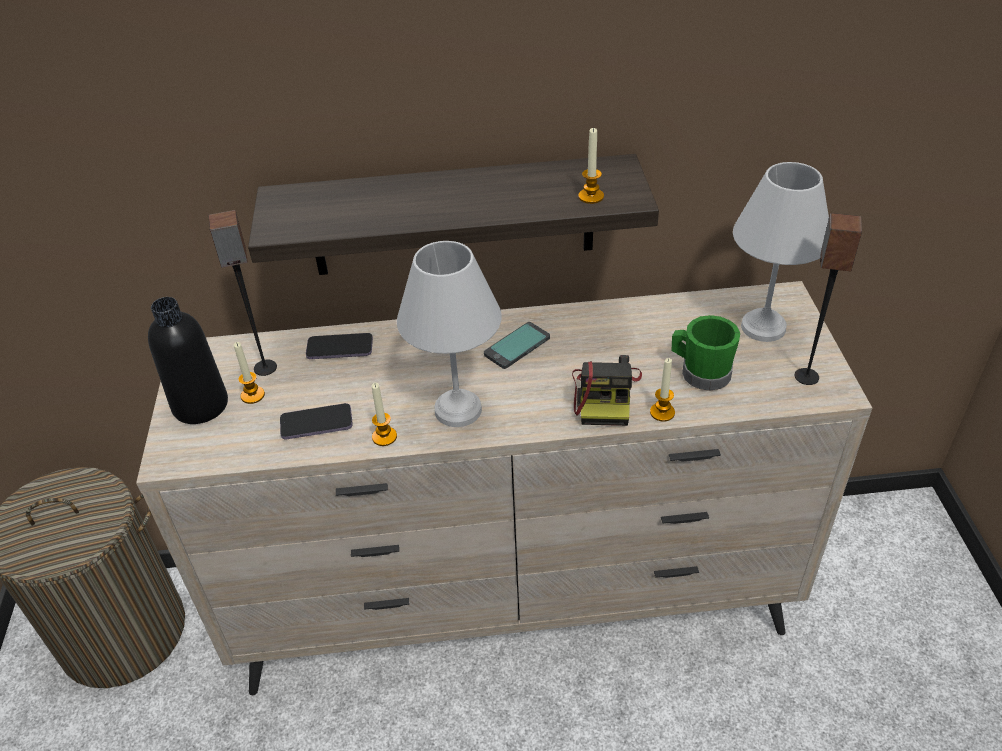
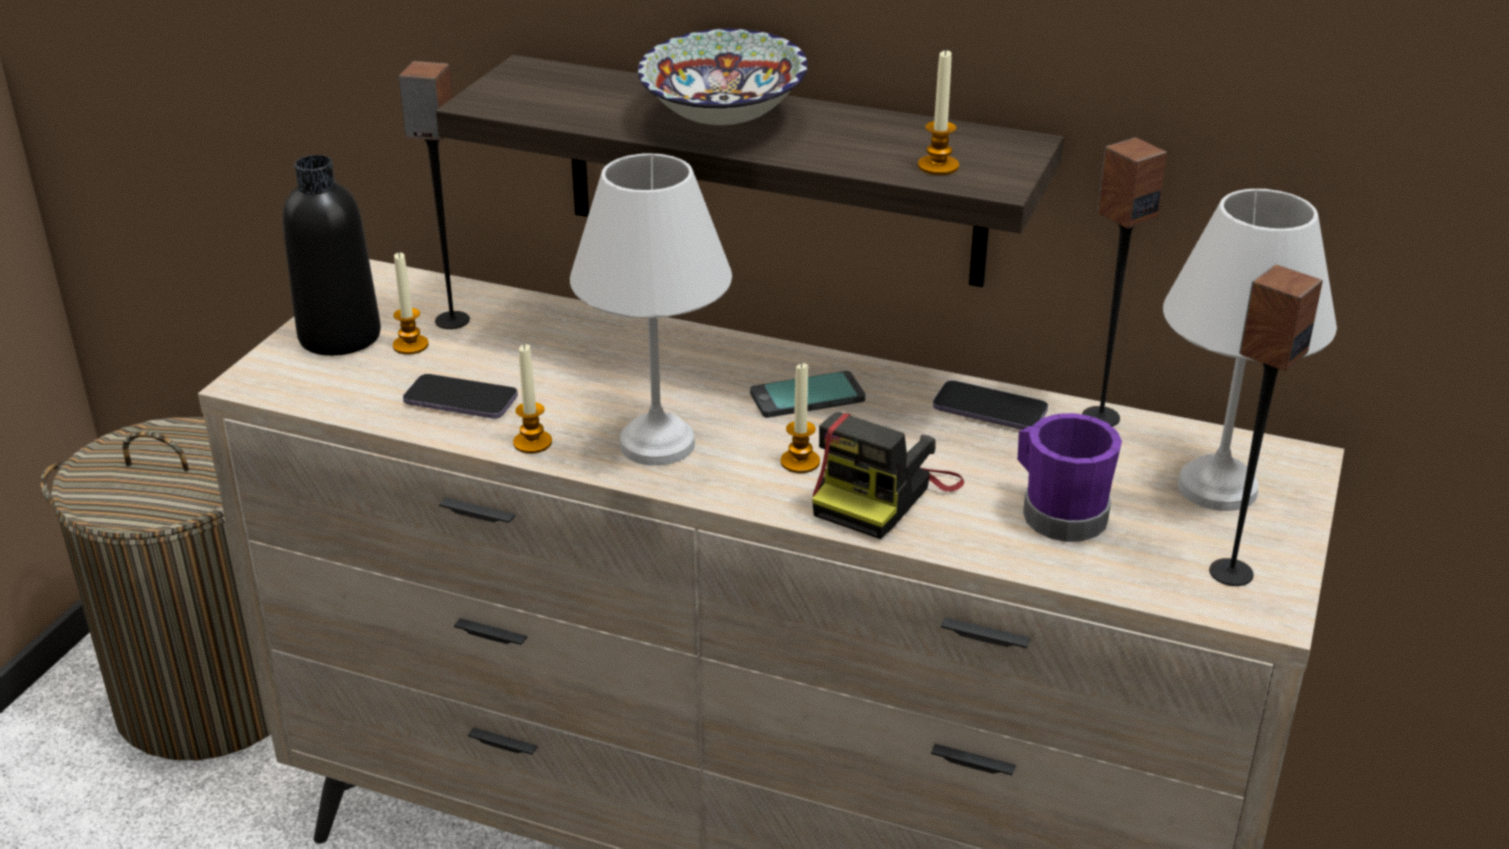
camera: 25 degrees right, 10 degrees down
phone [306,333,373,359] -> phone moved to [933,380,1048,430]
candle [650,358,675,421] -> candle moved to [781,362,820,473]
green mug [672,315,740,391] -> purple mug [1018,413,1122,542]
none -> bowl [638,29,808,125]
none -> speaker [1082,137,1167,427]

